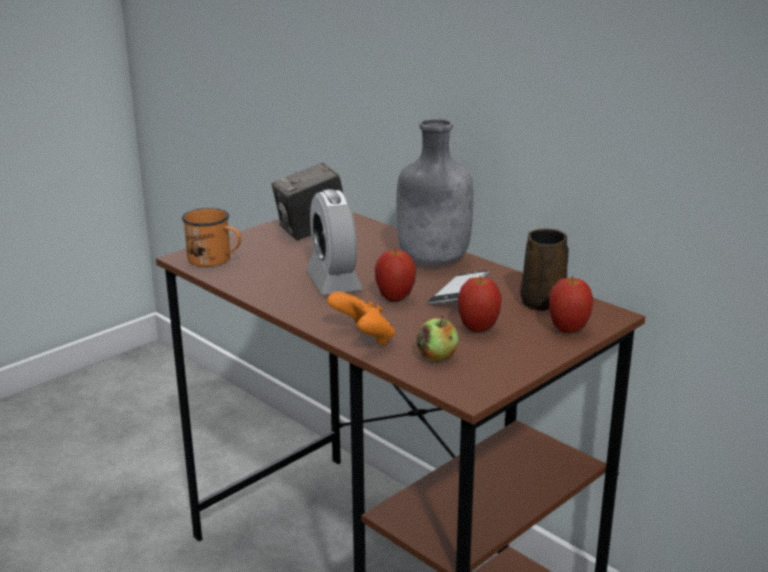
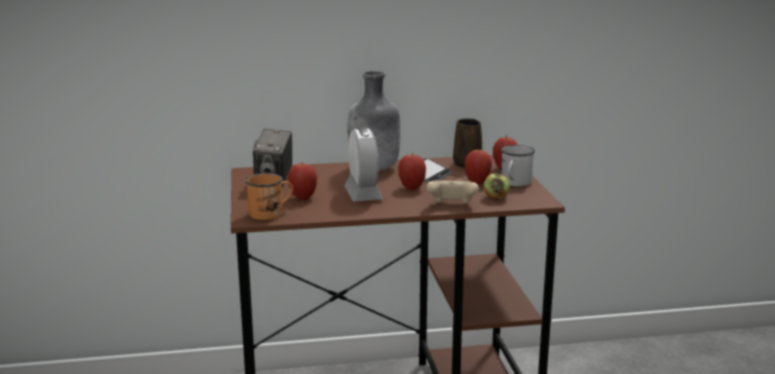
camera: 55 degrees left, 5 degrees down
alarm clock [306,189,363,295] -> alarm clock turned 120 degrees counterclockwise [345,128,383,201]
orange game controller [327,292,395,346] -> beige game controller [427,179,479,204]
none -> apple [288,163,317,200]
none -> white mug [501,145,535,186]

